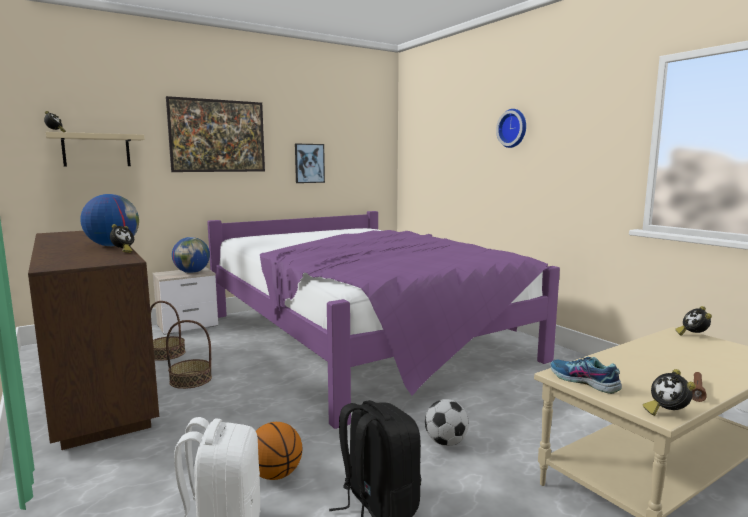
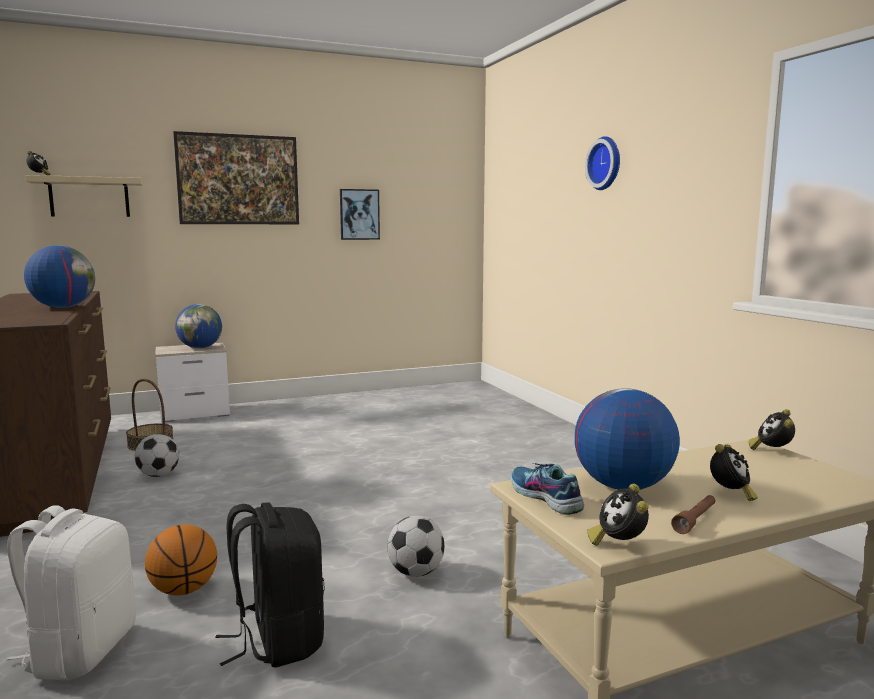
camera: 10 degrees right, 0 degrees up
alarm clock [110,224,134,253] -> alarm clock moved to [710,444,758,501]
basket [166,320,212,389] -> football [135,434,179,477]
purple bed [207,211,560,429] -> none
none -> globe [575,388,680,490]

